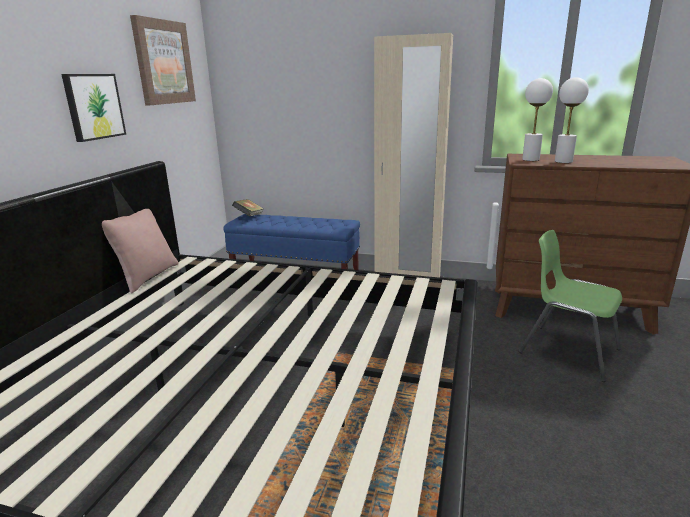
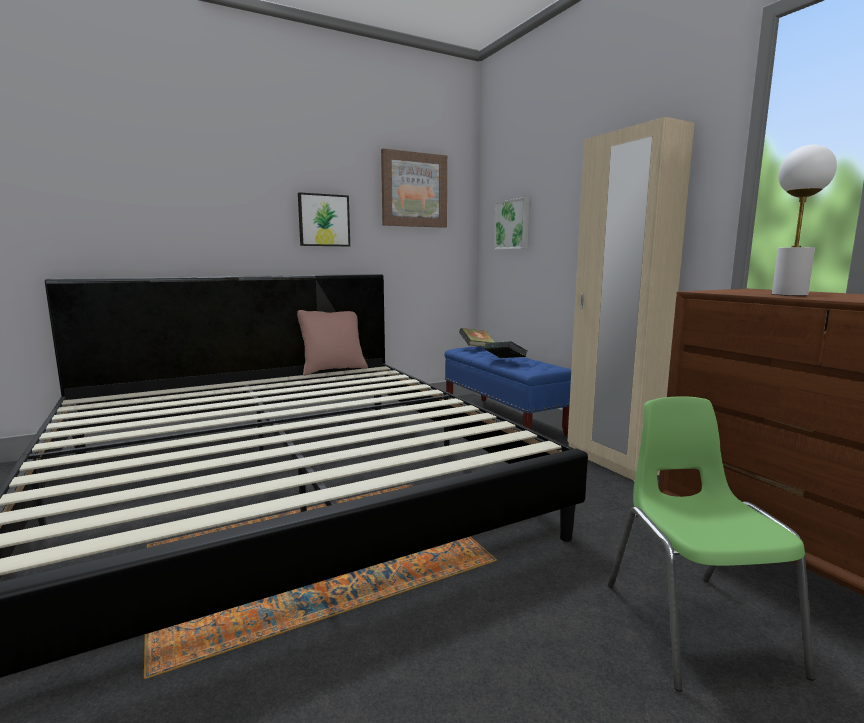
camera: 45 degrees right, 10 degrees down
white table lamp [522,78,553,161] -> none
none -> book [484,341,527,358]
none -> picture [494,197,529,250]

